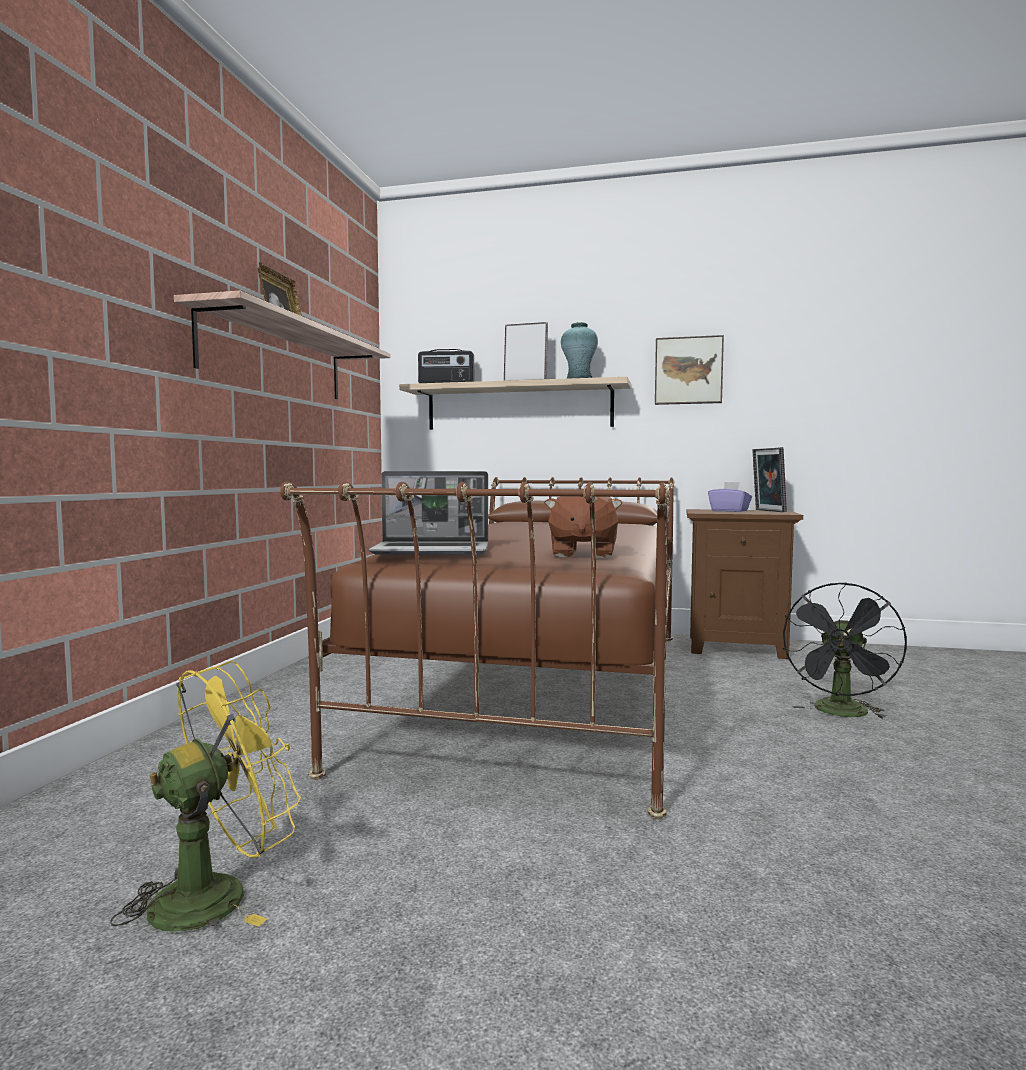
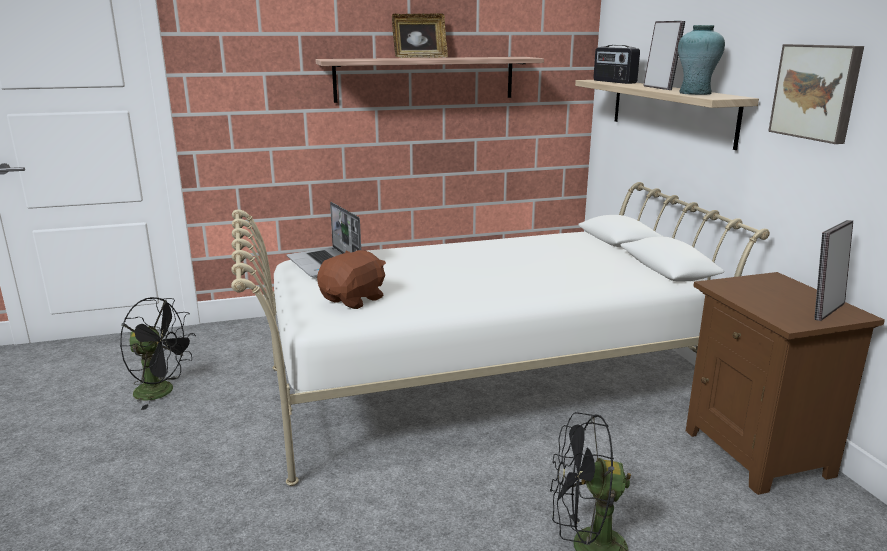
camera: 60 degrees right, 15 degrees up
yellow fan [110,661,301,932] -> black fan [120,297,196,410]
brown bed [280,477,674,819] -> white bed [231,182,770,486]
brown plush toy [544,496,622,558] -> brown plush toy turned 150 degrees clockwise [317,250,386,309]
purple tissue box [708,482,752,512] -> none

